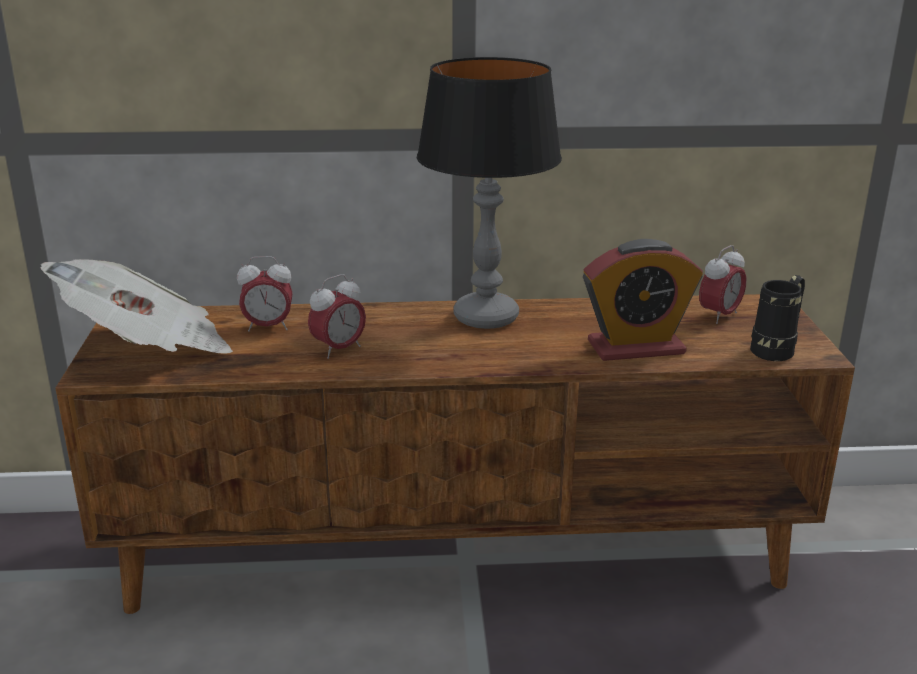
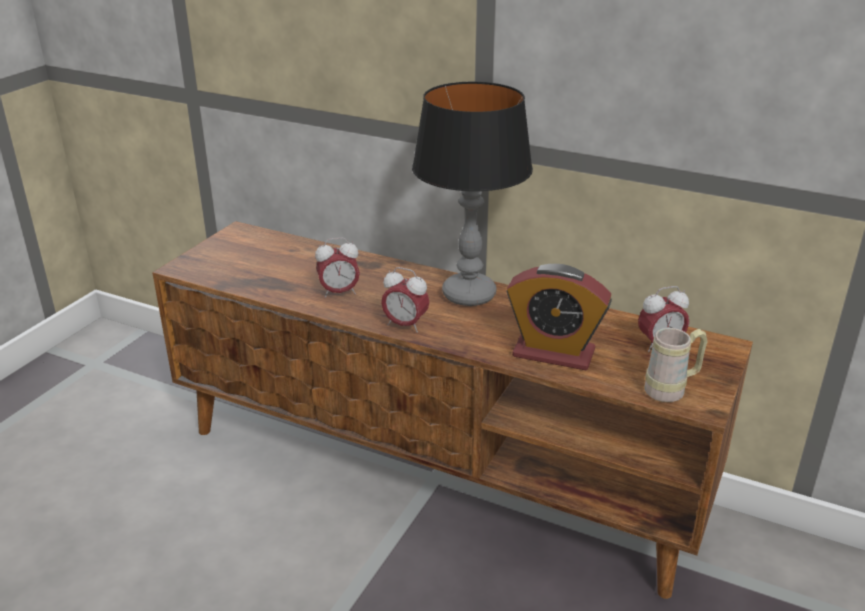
camera: 30 degrees right, 5 degrees up
newspaper [41,259,233,354] -> none
alarm clock [237,256,293,332] -> alarm clock moved to [381,267,429,333]
black mug [750,275,805,361] -> beige mug [645,328,708,402]

